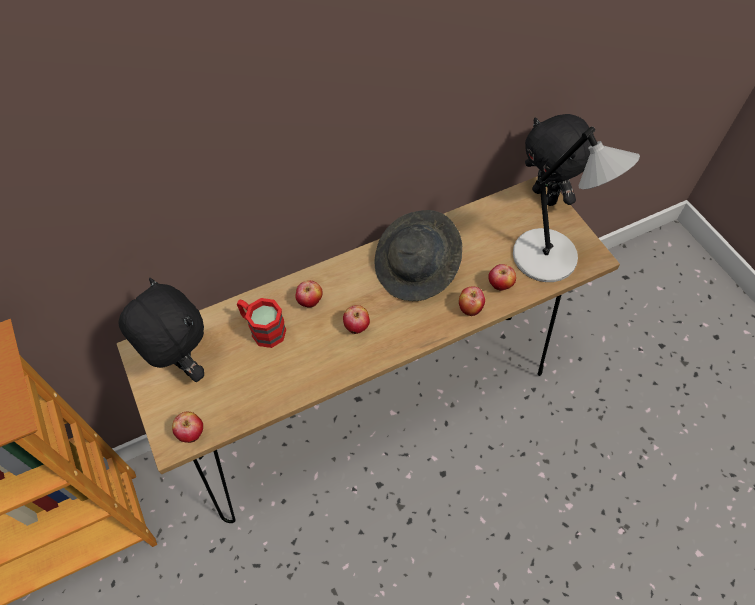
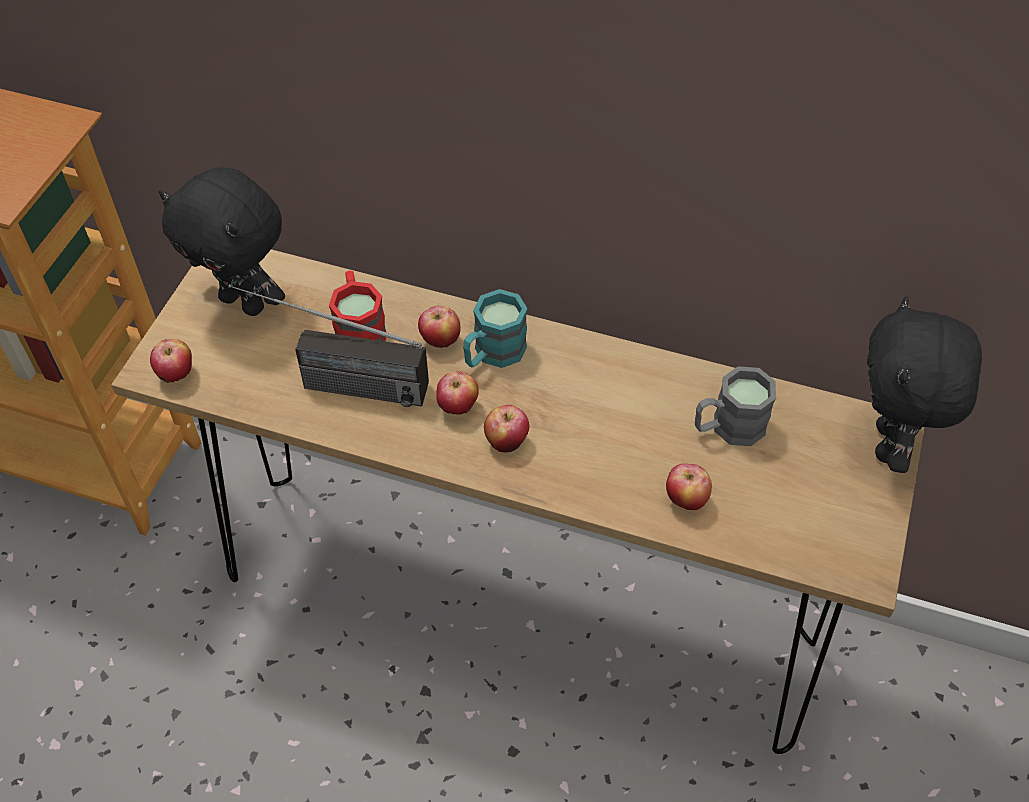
camera: 45 degrees right, 5 degrees down
black plush toy [118,278,204,382] -> black plush toy turned 120 degrees clockwise [159,167,285,316]
grey hat [374,210,462,301] -> none
apple [459,286,485,316] -> apple moved to [484,405,529,453]
grey table lamp [513,126,640,282] -> none
none -> radio [228,285,429,407]
none -> turquoise mug [463,289,527,368]
none -> grey mug [695,366,776,446]

